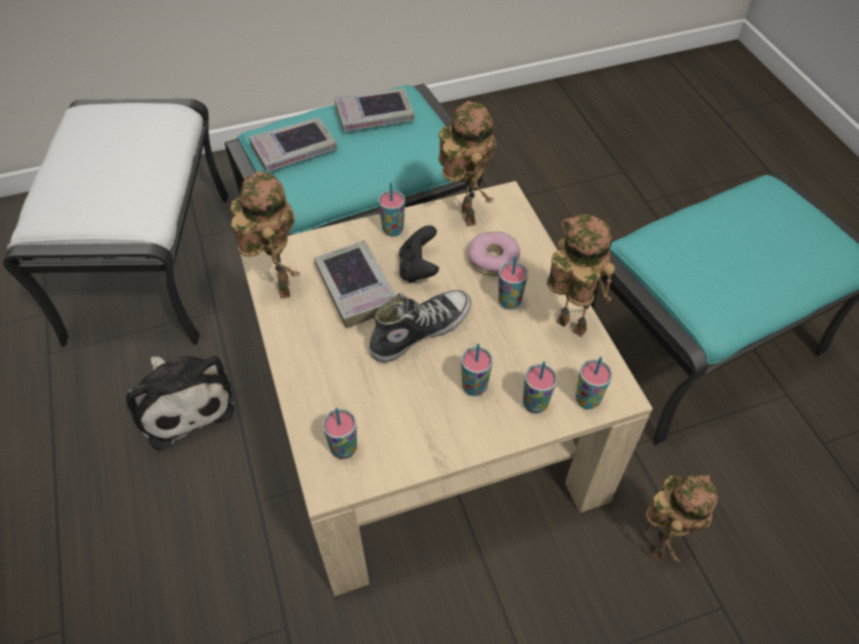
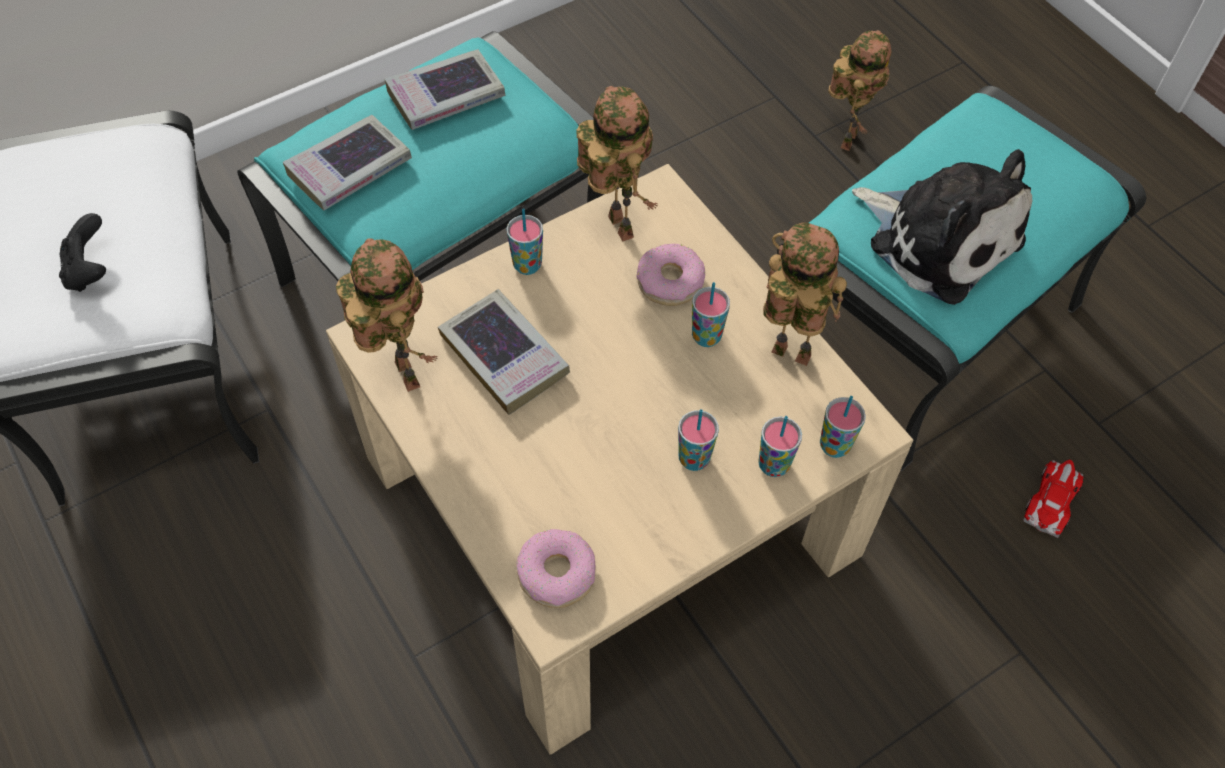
camera: 15 degrees left, 5 degrees up
plush toy [126,356,235,451] -> plush toy moved to [852,149,1032,305]
cup [322,408,357,459] -> donut [516,529,595,608]
shoe [369,290,471,363] -> none
black game controller [399,225,439,283] -> black game controller moved to [59,213,106,292]
toy robot [646,475,718,562] -> toy robot moved to [828,30,891,151]
none -> toy car [1023,460,1083,538]

